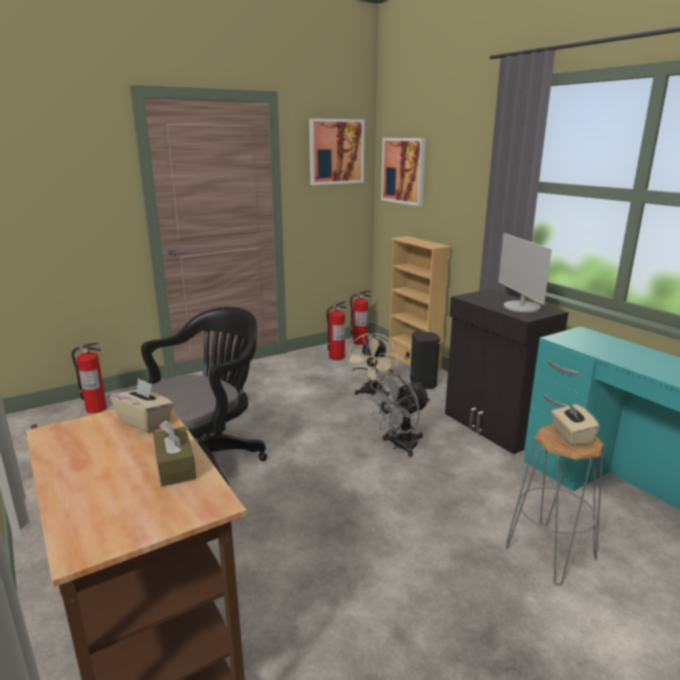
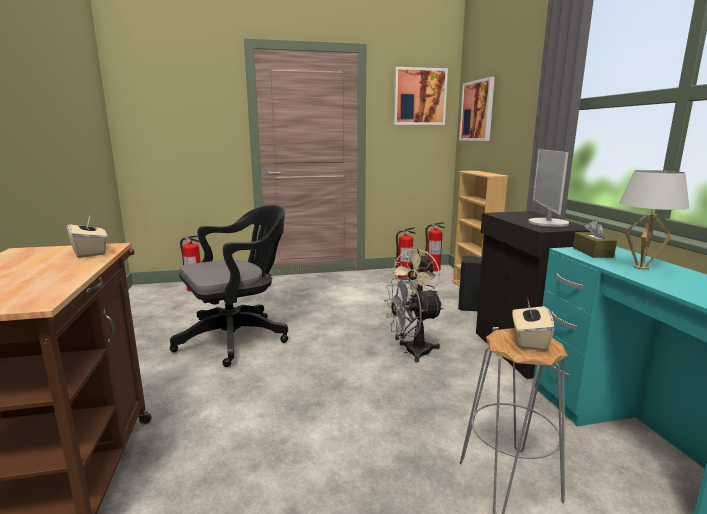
camera: 20 degrees right, 5 degrees down
brown tissue box [153,420,196,487] -> brown tissue box moved to [573,220,617,258]
none -> white table lamp [619,170,689,270]

